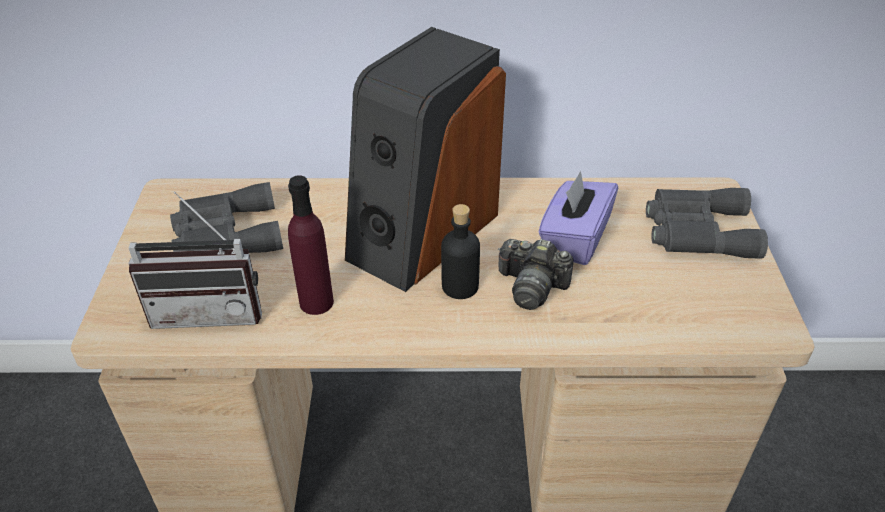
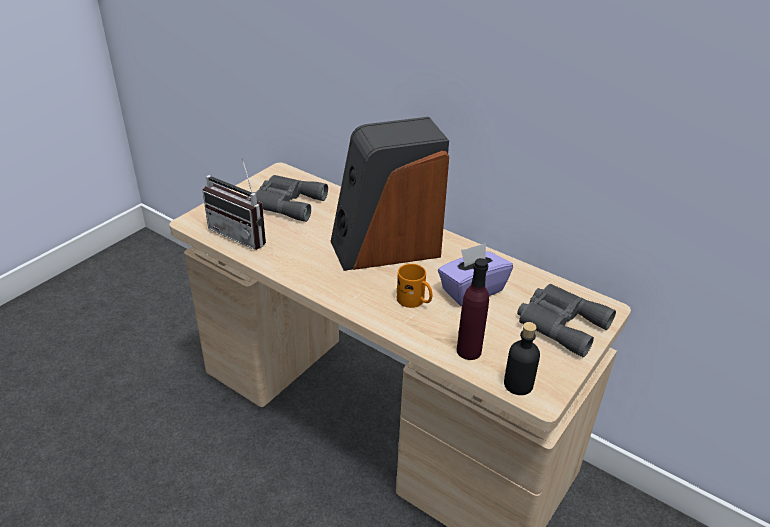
camera: 35 degrees right, 5 degrees down
purple bottle [288,175,334,315] -> purple bottle moved to [457,258,489,360]
black bottle [441,204,480,299] -> black bottle moved to [504,322,540,395]
camera [498,239,574,310] -> orange mug [397,264,432,308]

